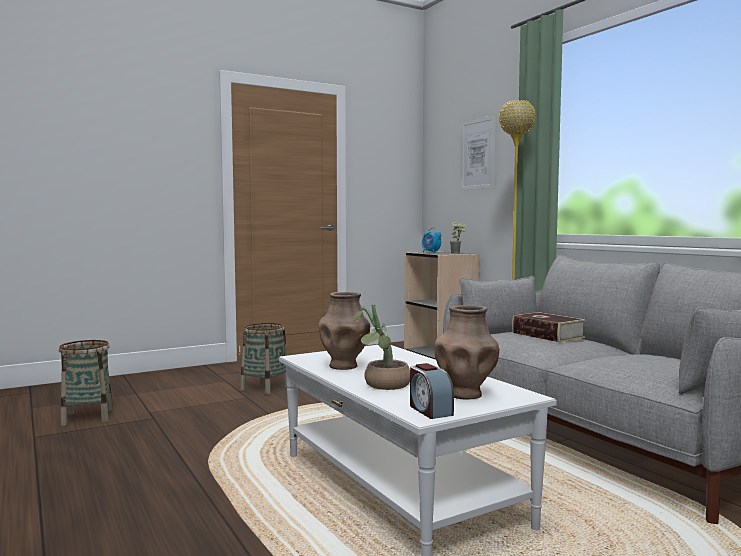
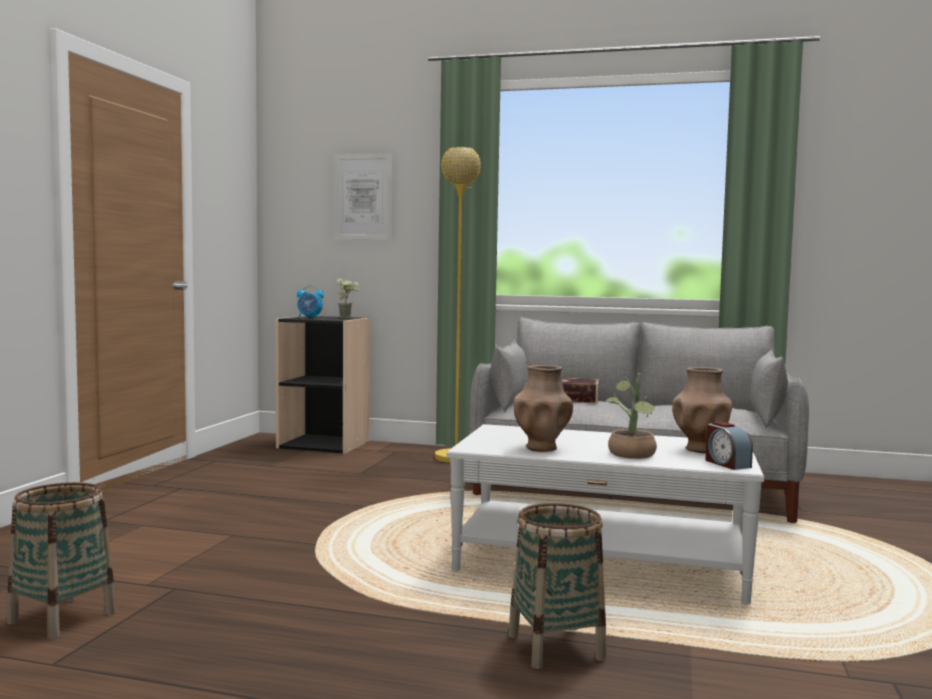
camera: 45 degrees left, 0 degrees up
basket [240,323,287,395] -> basket moved to [508,503,607,669]
alarm clock [410,363,454,419] -> alarm clock turned 45 degrees clockwise [705,421,753,470]

